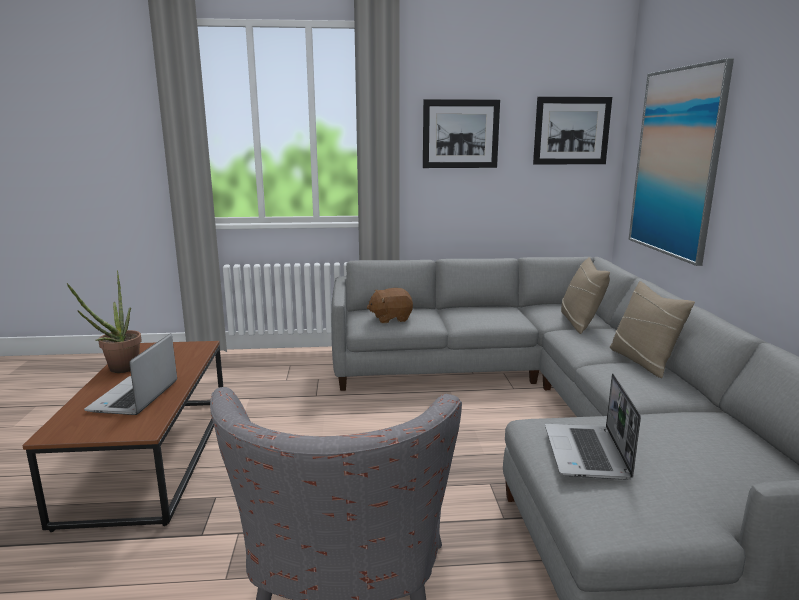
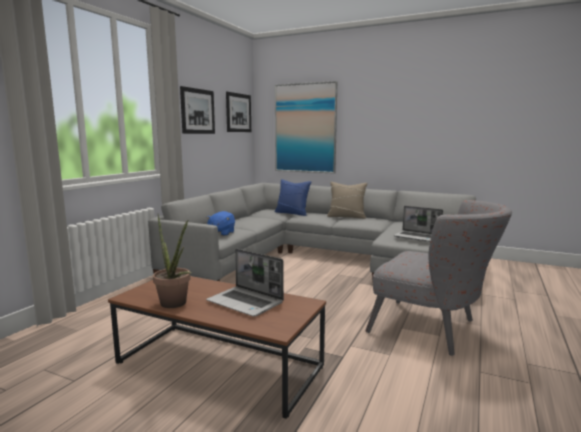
camera: 60 degrees left, 5 degrees down
brown plush toy [367,288,413,323] -> blue plush toy [206,211,235,236]
beige pillow [561,257,610,334] -> blue pillow [275,179,312,216]

